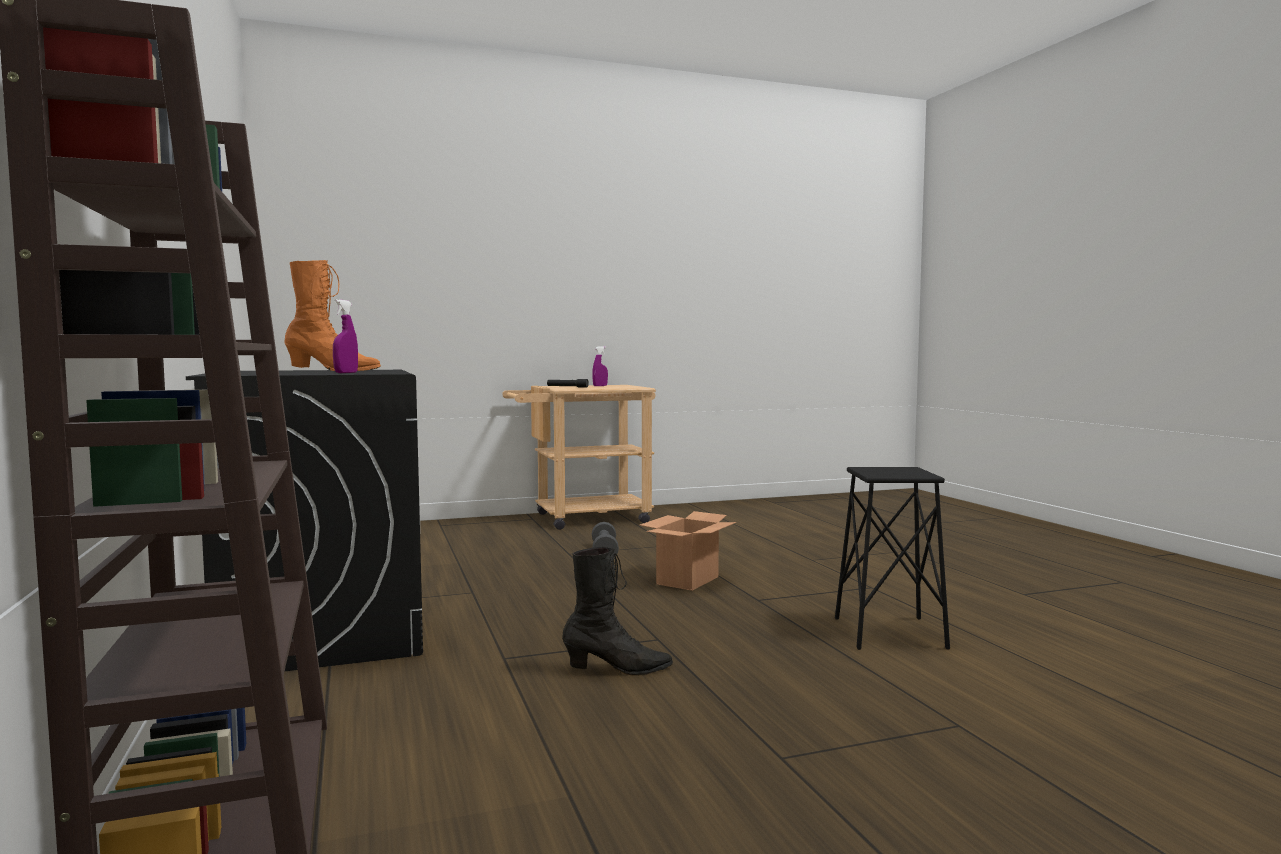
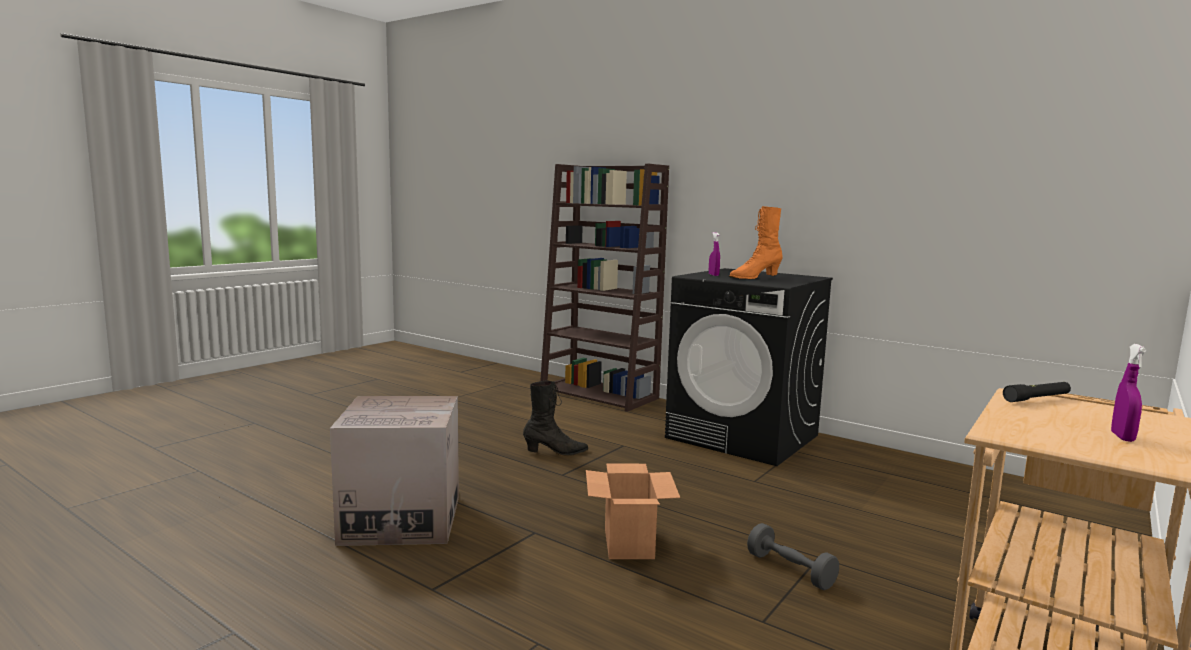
camera: 145 degrees right, 5 degrees up
black boot [562,547,673,676] -> black boot turned 150 degrees counterclockwise [523,381,589,456]
black stool [835,467,950,650] -> cardboard box [330,396,459,546]

